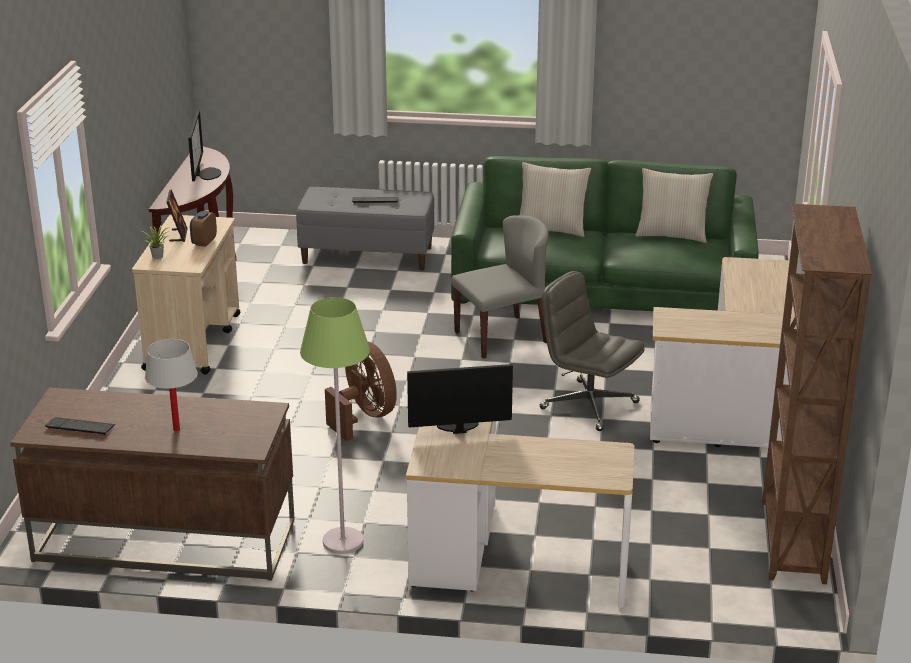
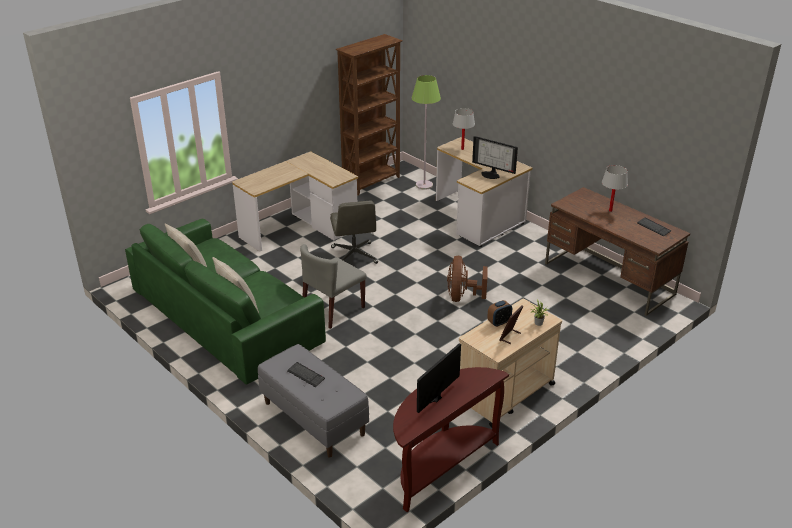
camera: 140 degrees left, 5 degrees up
green floor lamp [300,297,370,554] -> green floor lamp moved to [412,75,441,190]
grey chair [451,215,549,359] -> grey chair turned 60 degrees counterclockwise [300,244,367,329]
none -> white table lamp [453,108,475,150]

